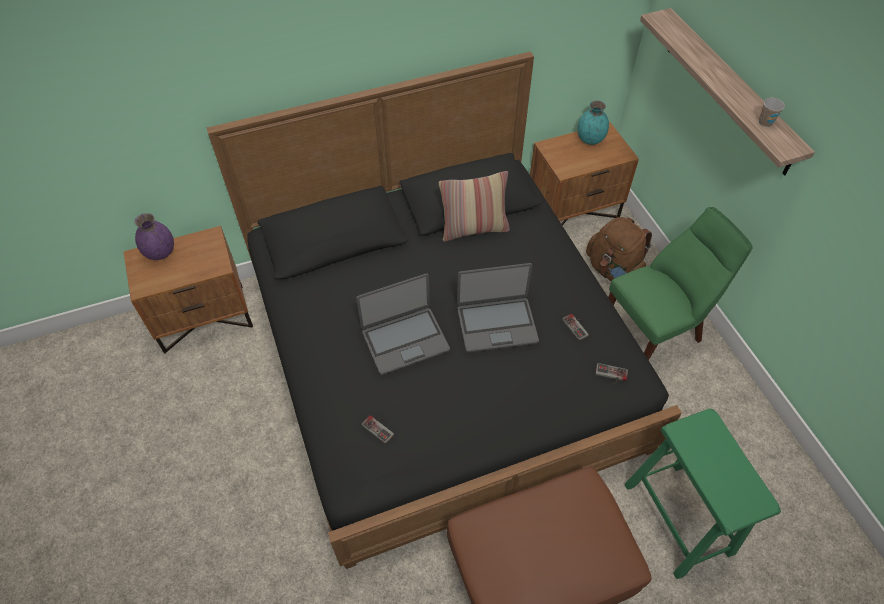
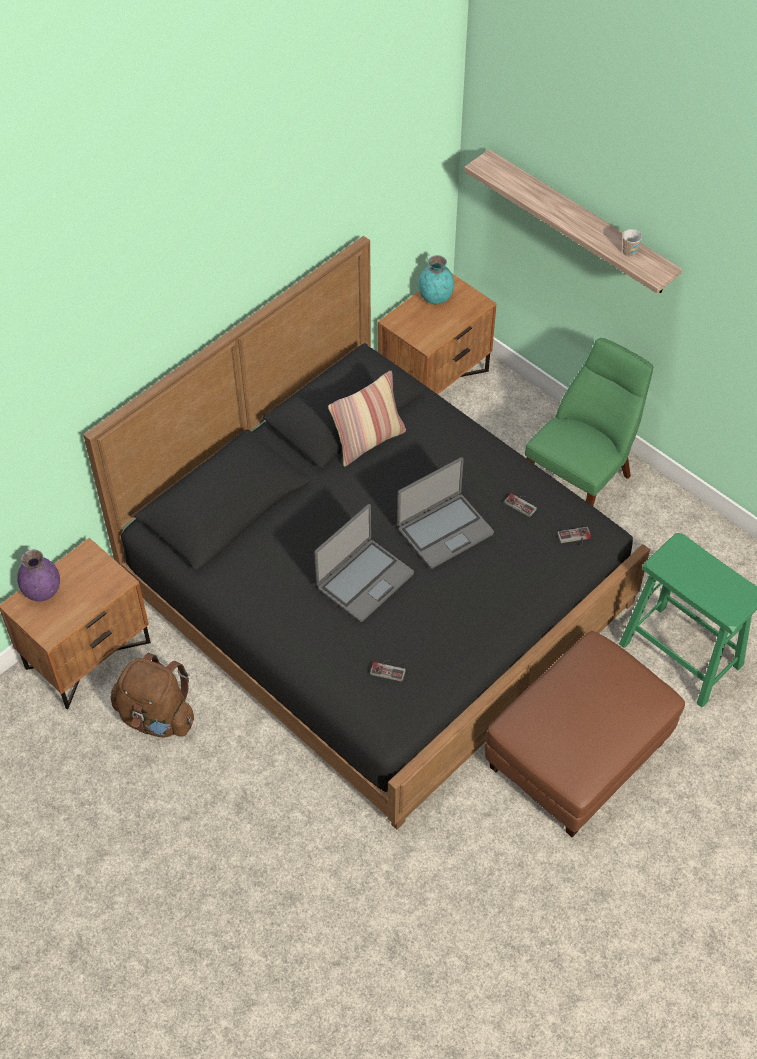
camera: 25 degrees left, 0 degrees up
brown backpack [586,217,652,281] -> brown backpack moved to [110,653,194,738]

